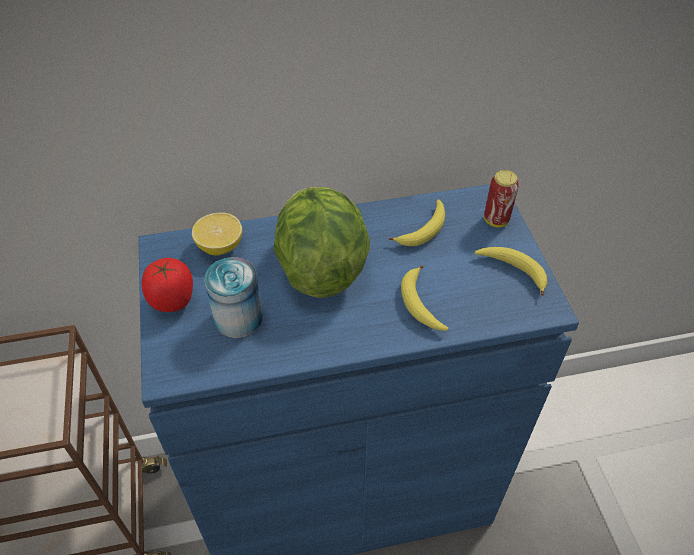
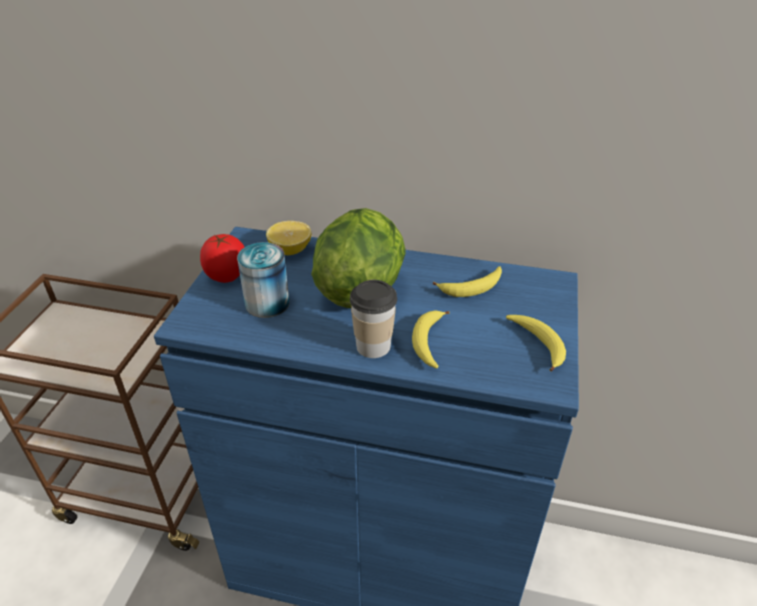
camera: 25 degrees right, 10 degrees down
can [484,170,519,227] -> none
none -> cup [350,280,397,358]

